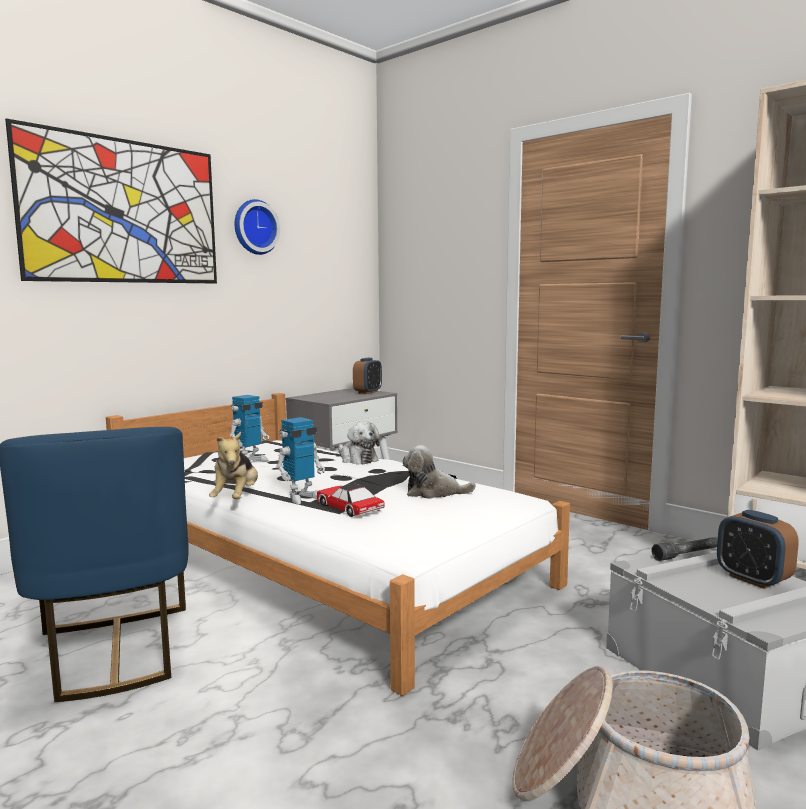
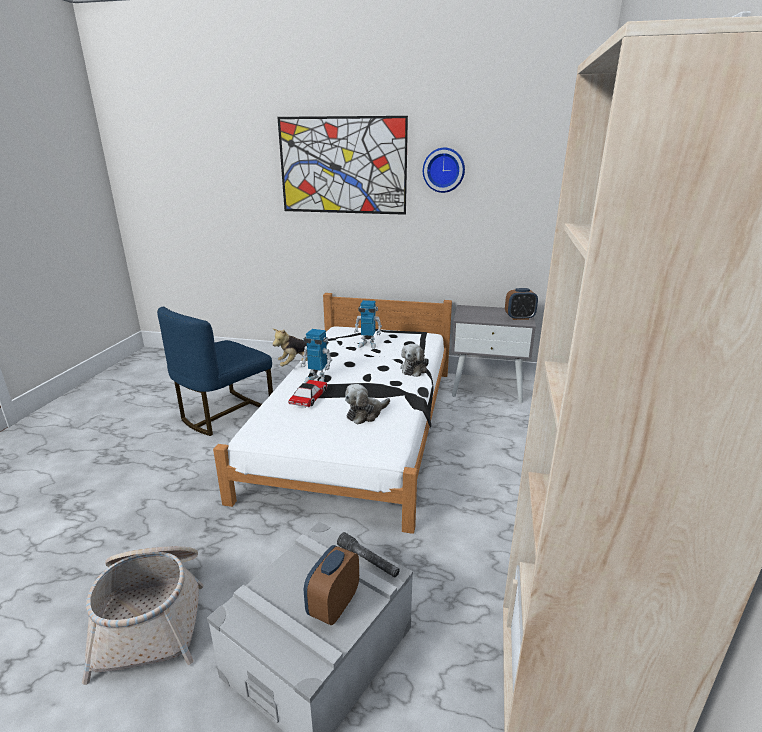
camera: 60 degrees right, 15 degrees up
plush toy [403,445,476,499] -> plush toy turned 105 degrees counterclockwise [345,384,390,424]

